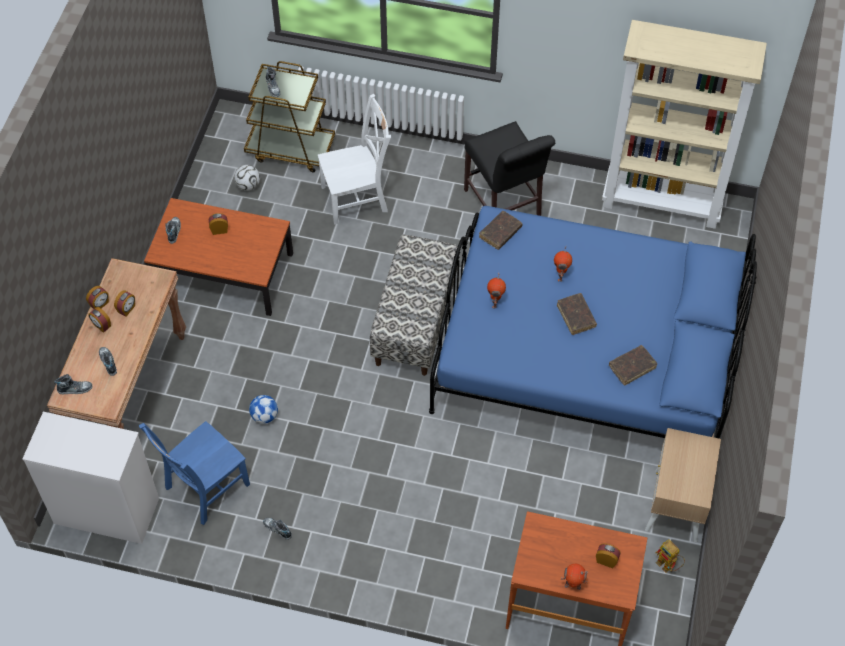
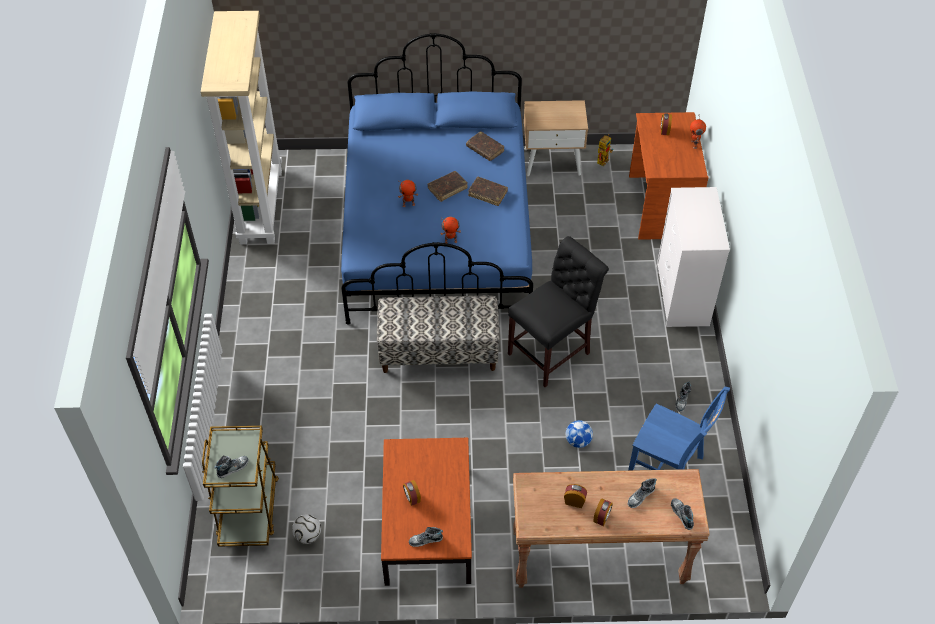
camera: 105 degrees left, 5 degrees down
white dresser [22,412,159,544] -> white dresser moved to [656,187,730,327]
alarm clock [86,286,109,309] -> none
white chair [318,94,391,225] -> none
black chair [464,121,555,216] -> black chair moved to [508,236,609,387]
brown book [479,211,523,250] -> brown book moved to [468,177,508,206]

